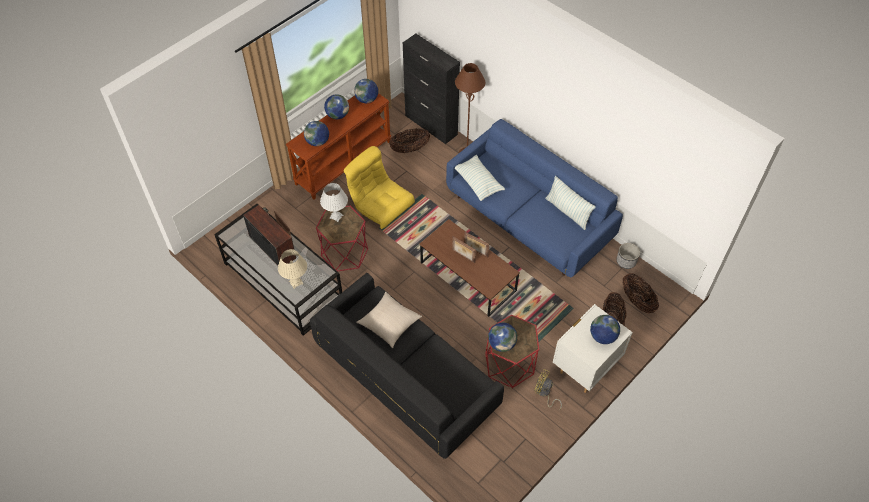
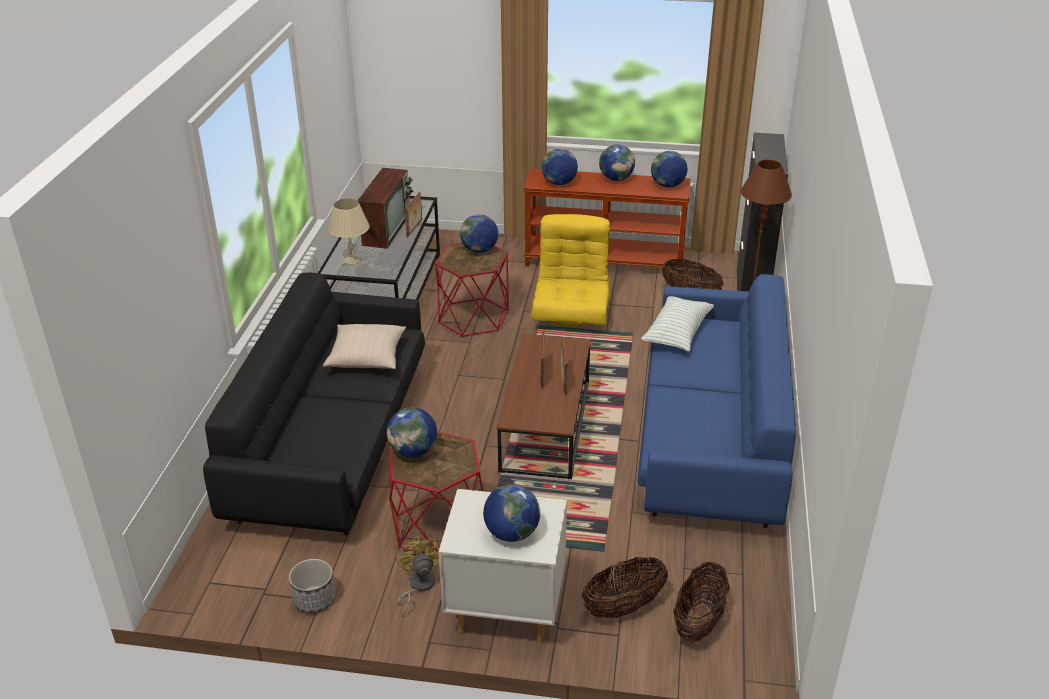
camera: 55 degrees right, 20 degrees down
white table lamp [320,183,348,222] -> globe [460,214,498,253]
pillow [545,176,596,230] -> none
planter [617,243,640,269] -> planter moved to [288,559,335,613]

